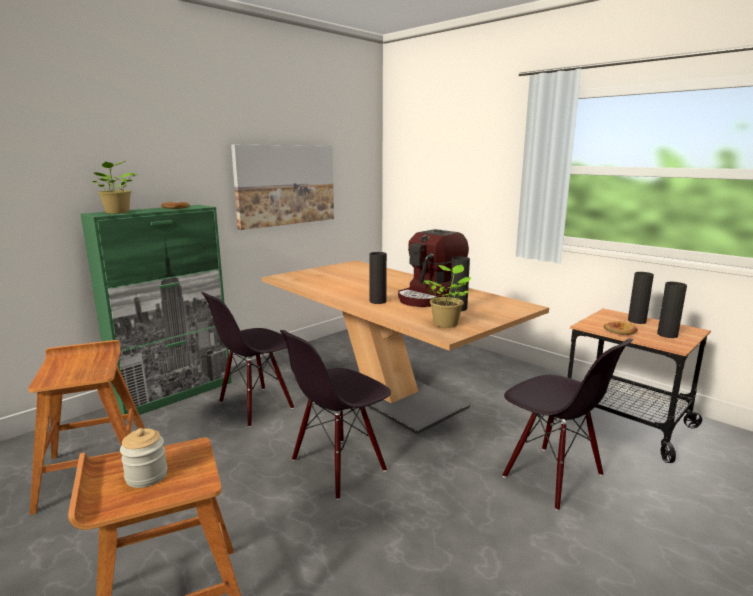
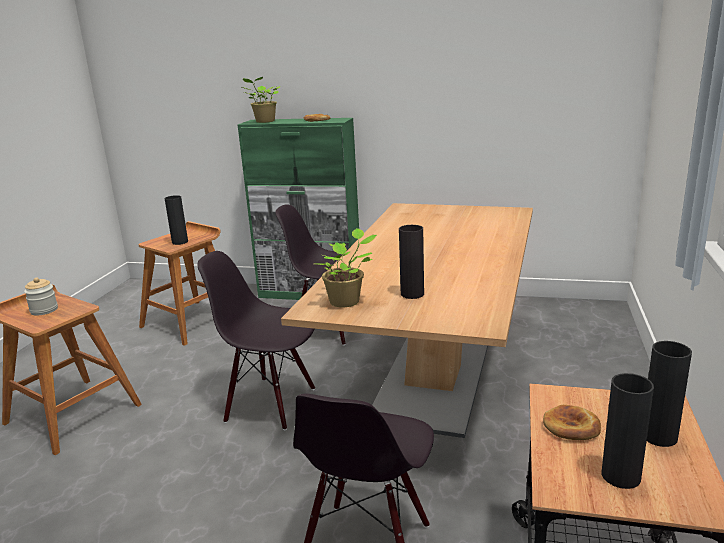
camera: 60 degrees right, 5 degrees up
picture [231,145,334,230] -> none
black vase [369,252,387,304] -> black vase moved to [165,195,188,245]
coffee machine [398,229,469,307] -> none

